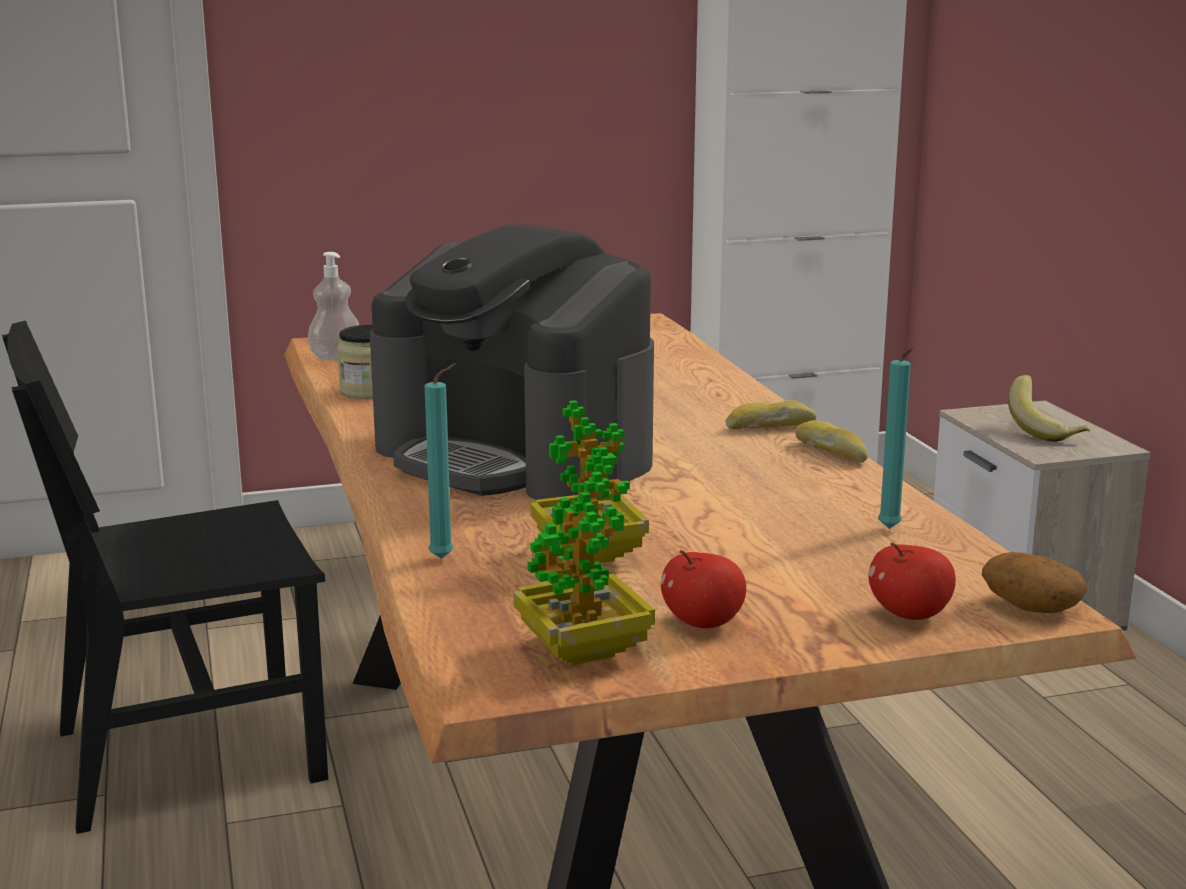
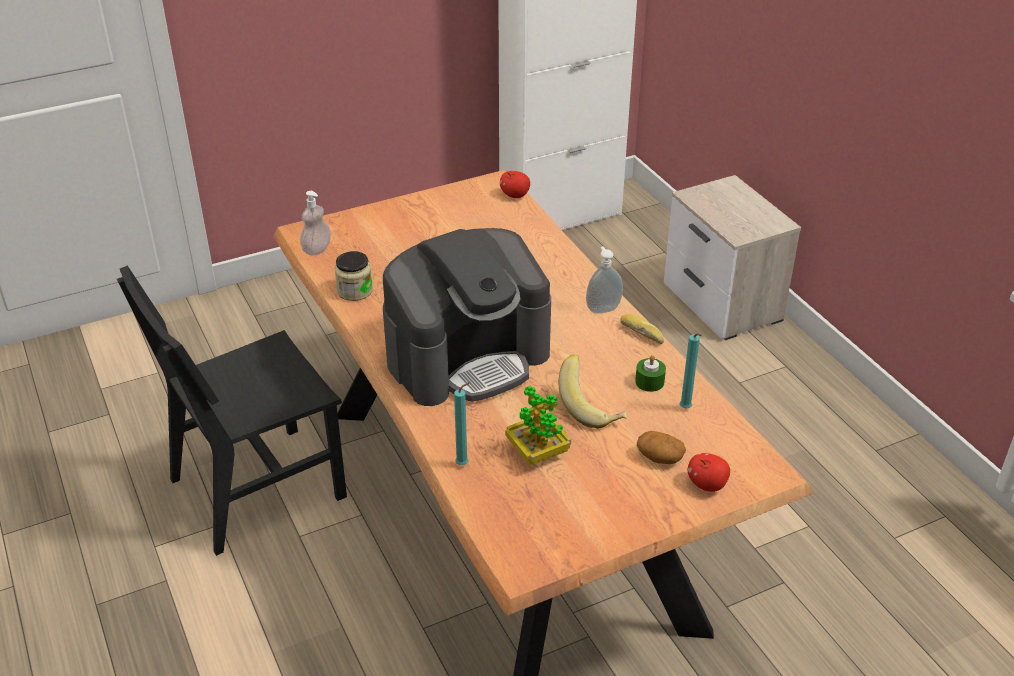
camera: 10 degrees left, 20 degrees up
coffee machine [370,225,654,500] -> coffee machine turned 60 degrees counterclockwise [383,228,551,406]
potted plant [513,472,655,666] -> none
apple [661,550,746,628] -> apple moved to [500,171,530,198]
bread [725,400,816,429] -> soap dispenser [586,246,623,314]
potato [982,552,1087,613] -> potato moved to [637,431,686,464]
banana [1008,375,1090,442] -> banana moved to [559,355,627,428]
none -> green candle [635,355,666,392]

